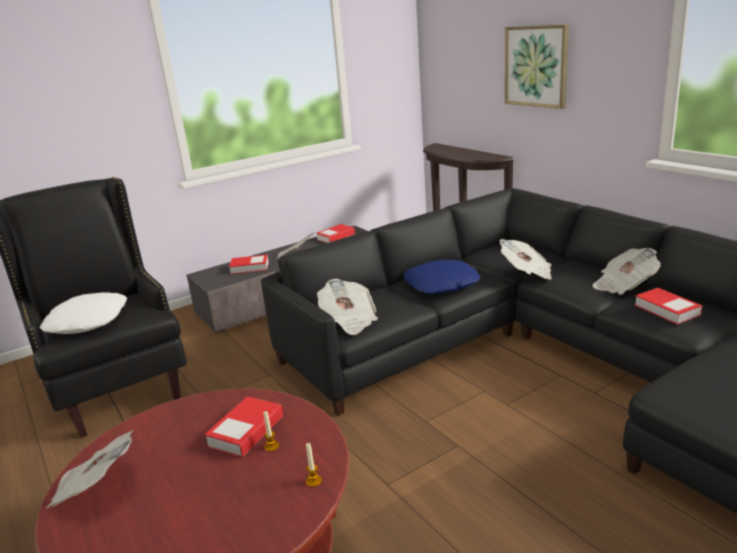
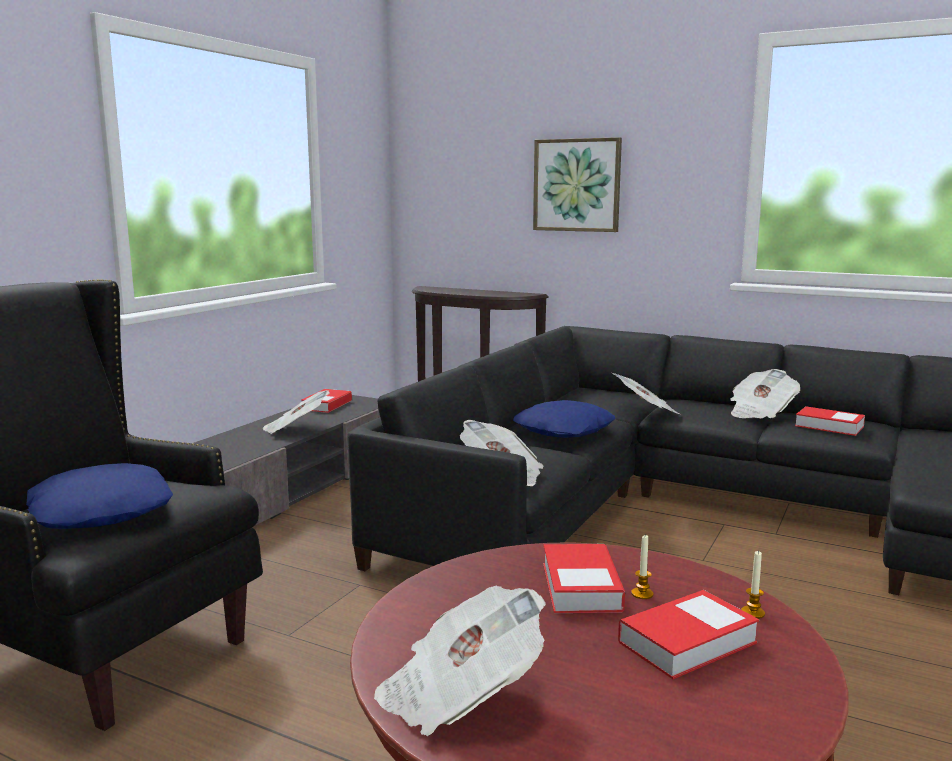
camera: 30 degrees left, 10 degrees down
white pillow [40,292,127,334] -> blue pillow [26,463,173,529]
book [229,255,269,274] -> book moved to [618,590,759,679]

